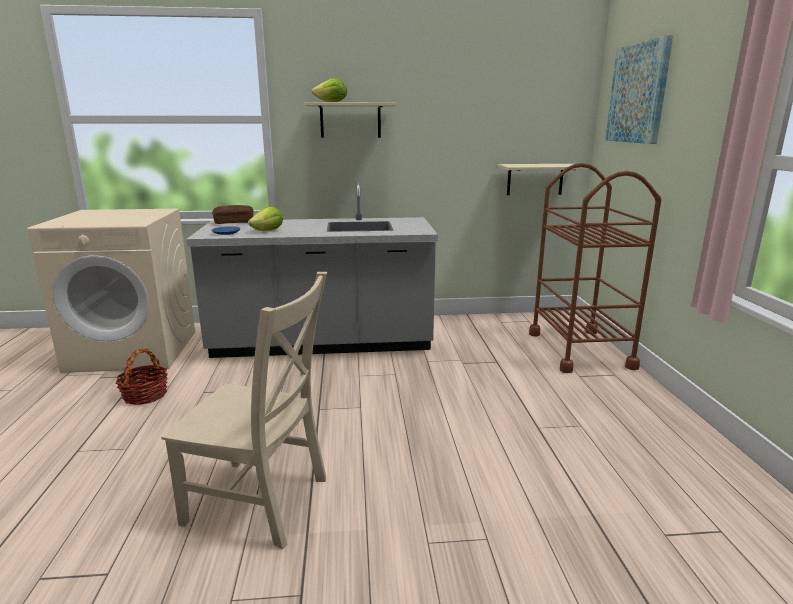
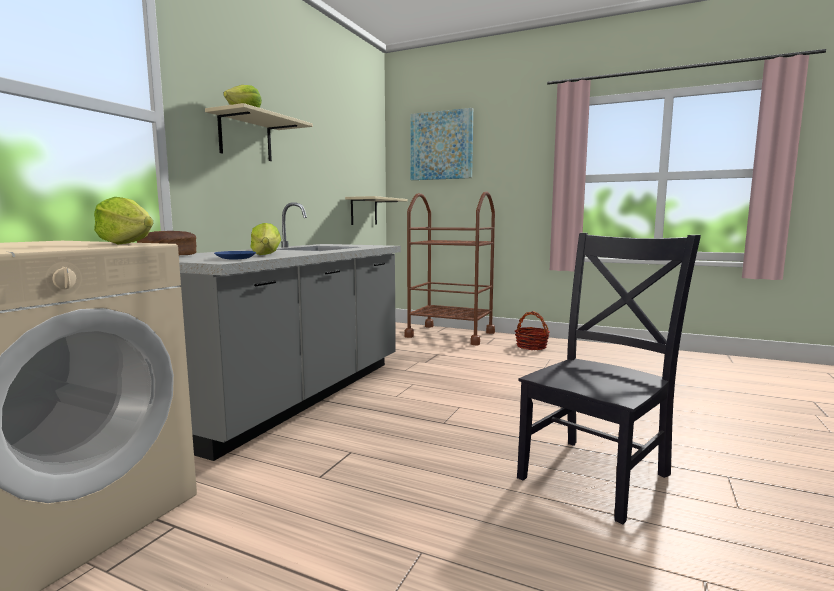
camera: 60 degrees left, 10 degrees down
basket [116,348,168,405] -> basket moved to [515,311,550,350]
beige chair [161,272,327,549] -> black chair [517,233,701,524]
none -> lettuce [94,197,153,244]

